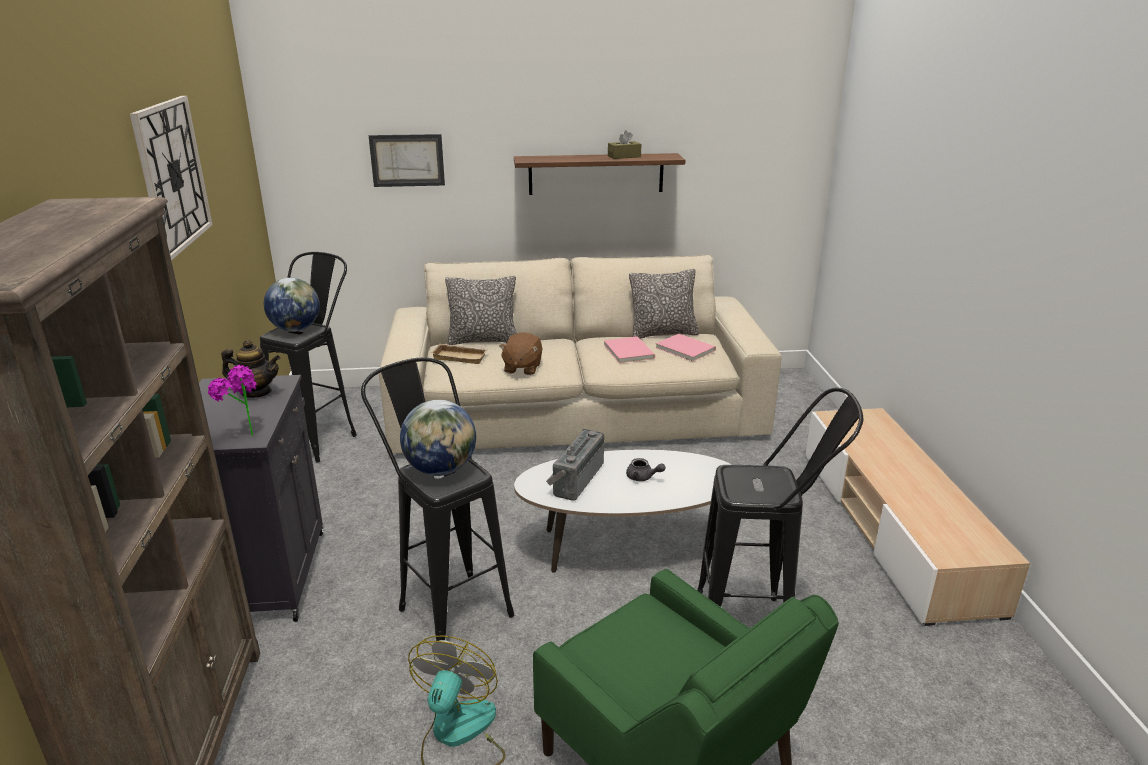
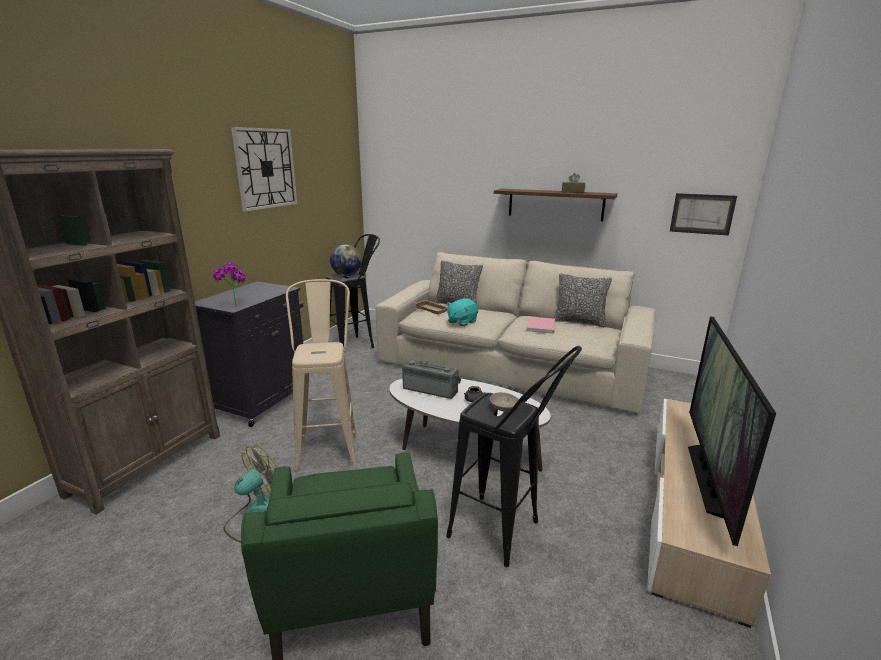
camera: 30 degrees right, 5 degrees down
teapot [221,340,280,398] -> none
black stool [361,357,514,641] -> beige stool [286,279,357,471]
picture [369,134,445,187] -> picture moved to [670,193,737,235]
globe [400,399,476,476] -> none
brown plush toy [499,332,543,375] -> turquoise plush toy [447,298,478,326]
radio [546,429,604,501] -> radio turned 60 degrees clockwise [402,359,461,399]
pink book [656,334,716,361] -> none
none -> beige bowl [490,392,519,412]
none -> television [688,317,776,546]

